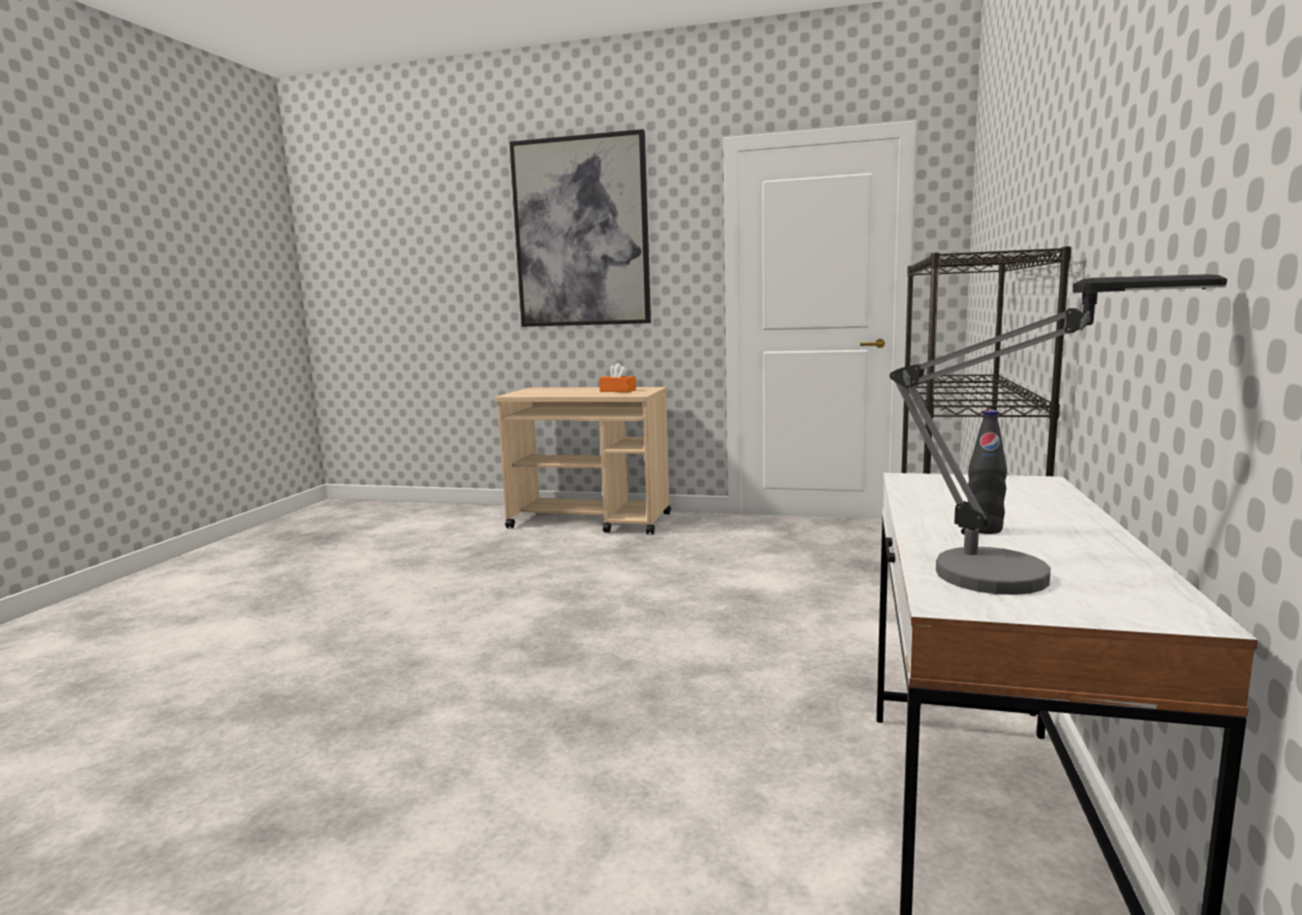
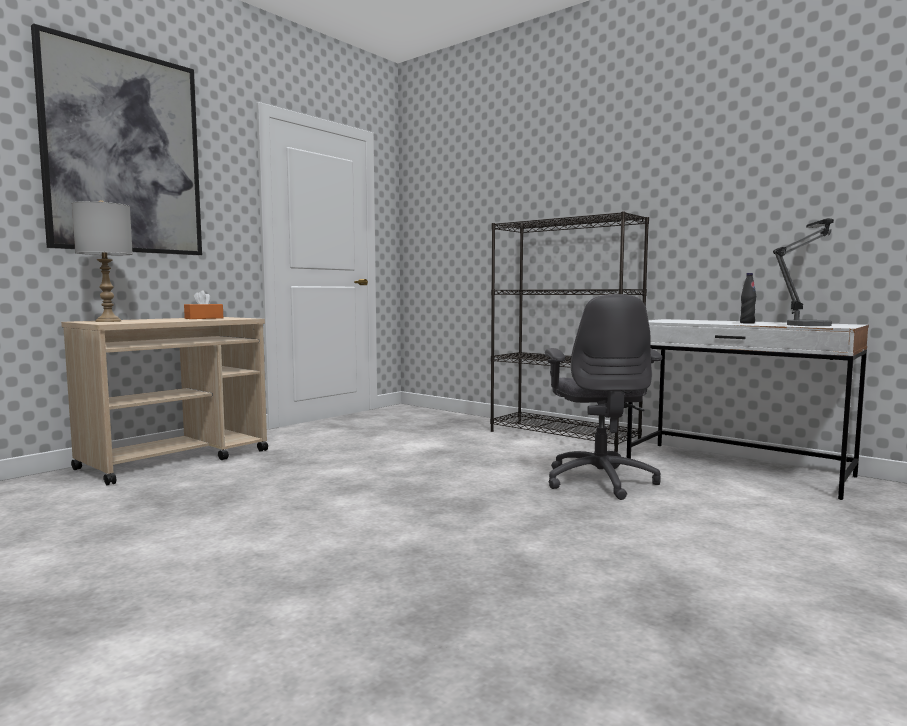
camera: 65 degrees left, 5 degrees down
none -> grey table lamp [72,200,133,322]
none -> grey office chair [545,294,662,500]

